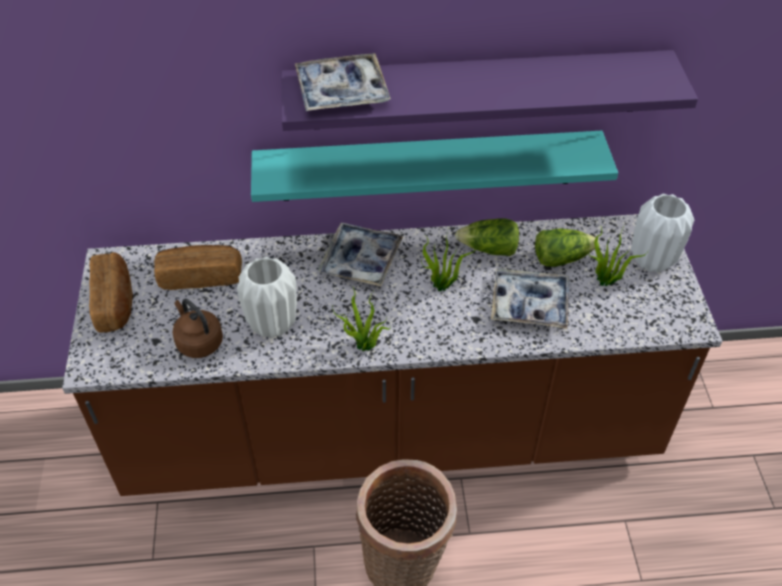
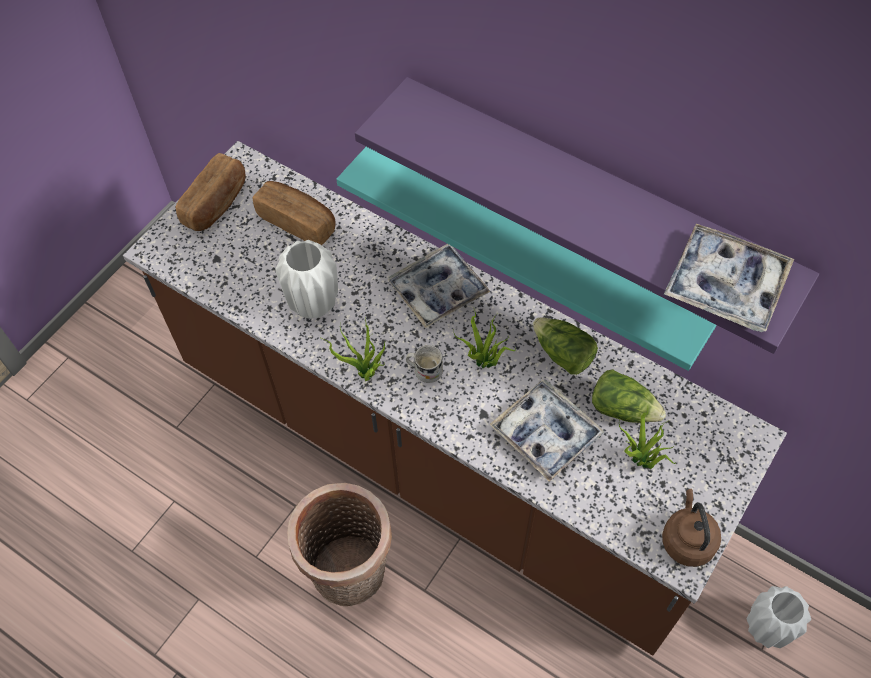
camera: 40 degrees right, 10 degrees up
brown kettle [172,299,223,358] -> brown kettle moved to [662,489,721,567]
tray [295,53,391,111] -> tray moved to [664,224,794,333]
white vase [631,194,694,272] -> white vase moved to [746,586,811,648]
none -> white mug [406,345,443,383]

